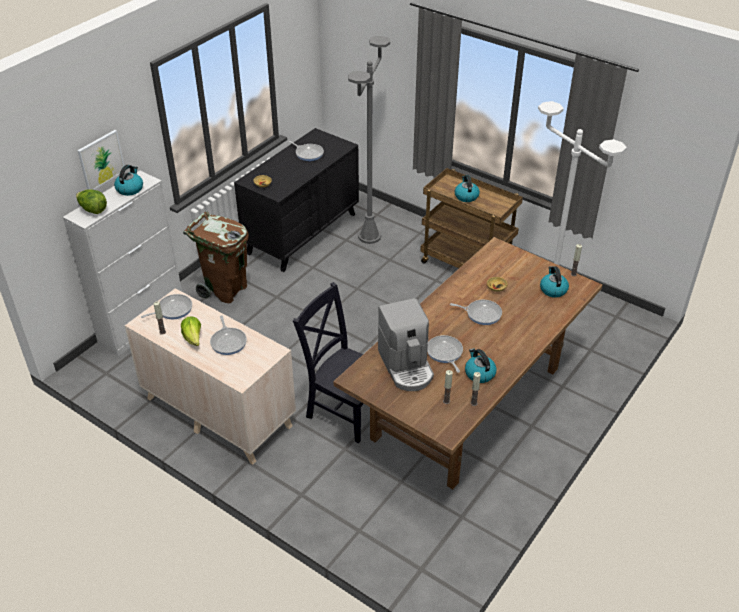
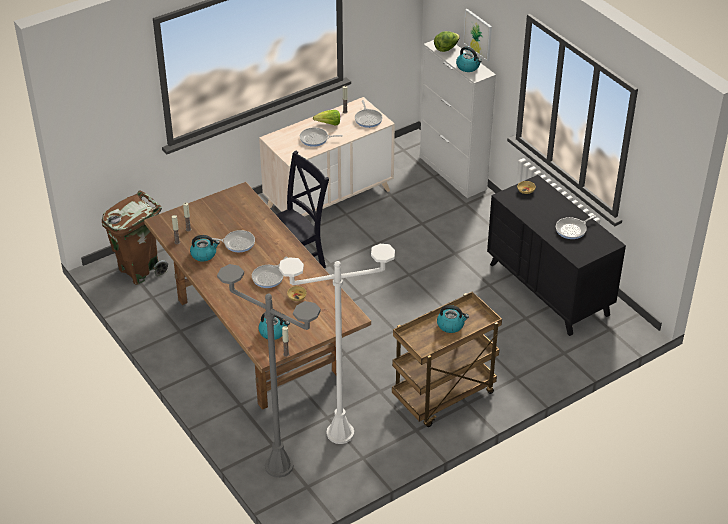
camera: 110 degrees right, 0 degrees up
brown trash can [183,211,249,303] -> brown trash can moved to [102,190,168,285]
grey floor lamp [348,36,390,244] -> grey floor lamp moved to [217,264,321,478]
coffee machine [378,298,434,391] -> none

